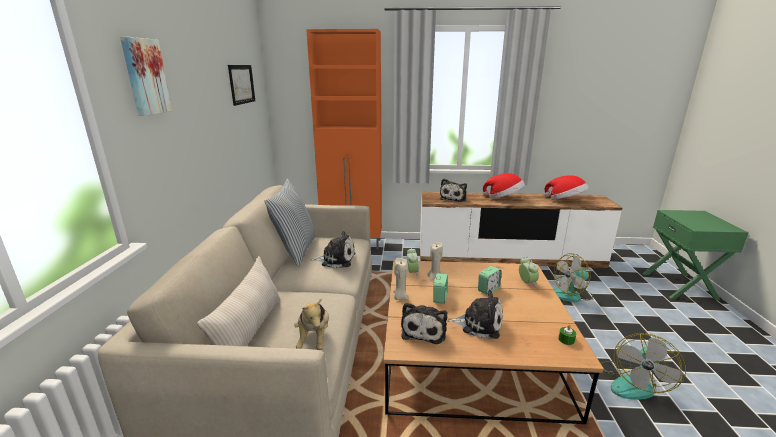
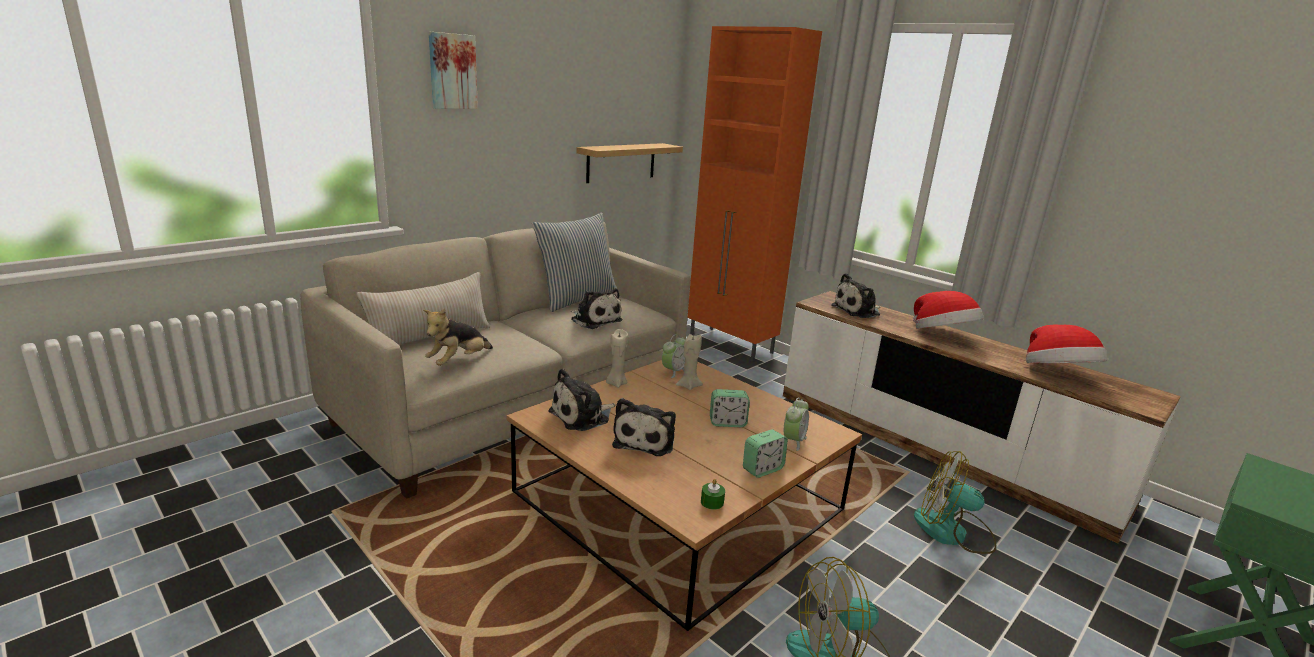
camera: 40 degrees right, 0 degrees up
picture [228,65,255,106] -> none
alarm clock [433,273,448,304] -> alarm clock moved to [743,429,788,478]
plush toy [447,290,503,339] -> plush toy turned 45 degrees clockwise [612,398,676,456]
none -> shelf [576,143,683,183]

